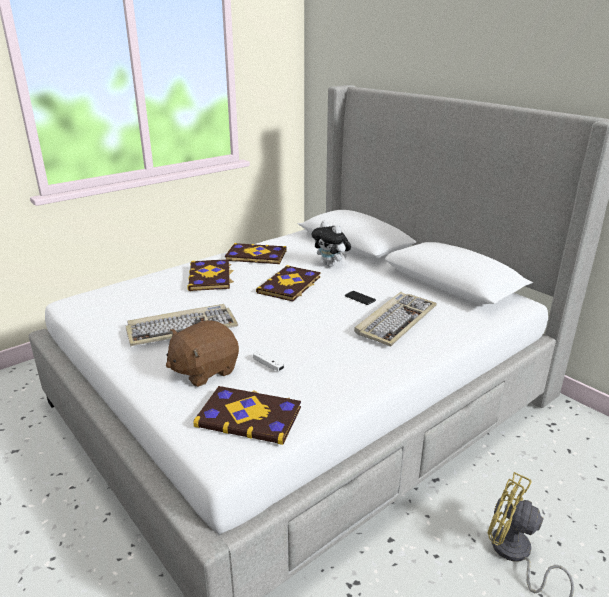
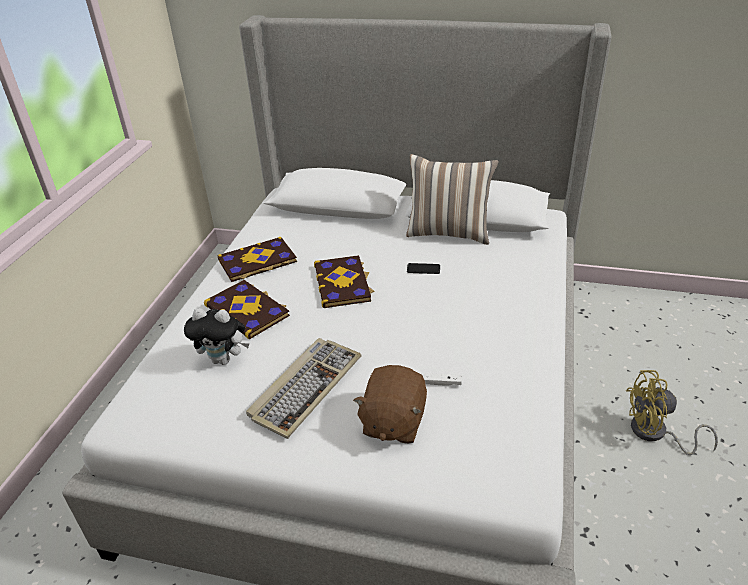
camera: 35 degrees left, 10 degrees up
book [194,386,301,445] -> none
plush toy [311,221,351,267] -> plush toy moved to [184,308,249,365]
keyboard [354,292,437,346] -> none
none -> pillow [406,154,499,245]

